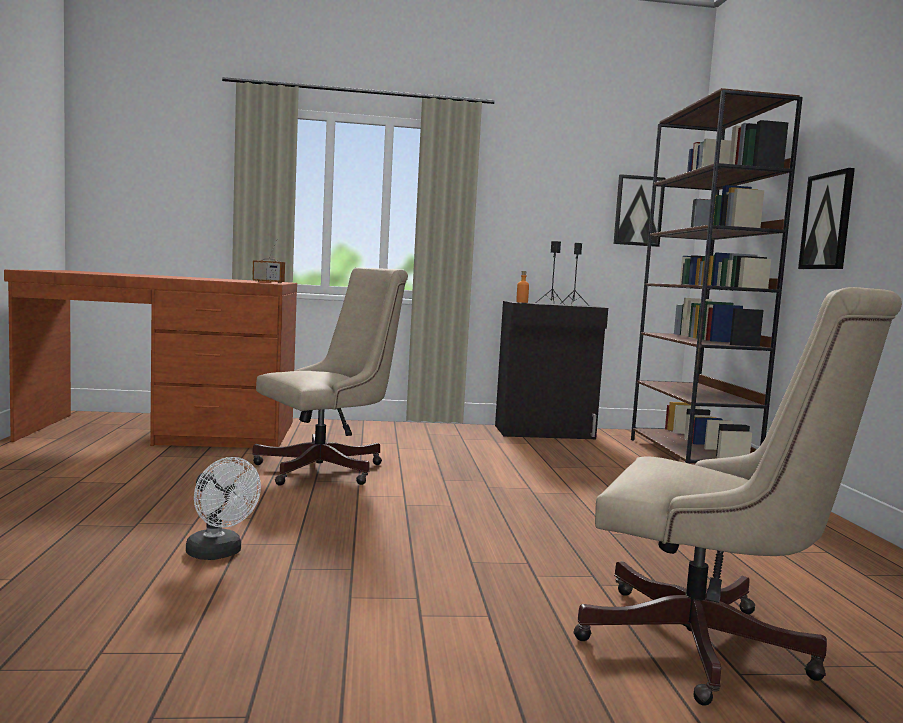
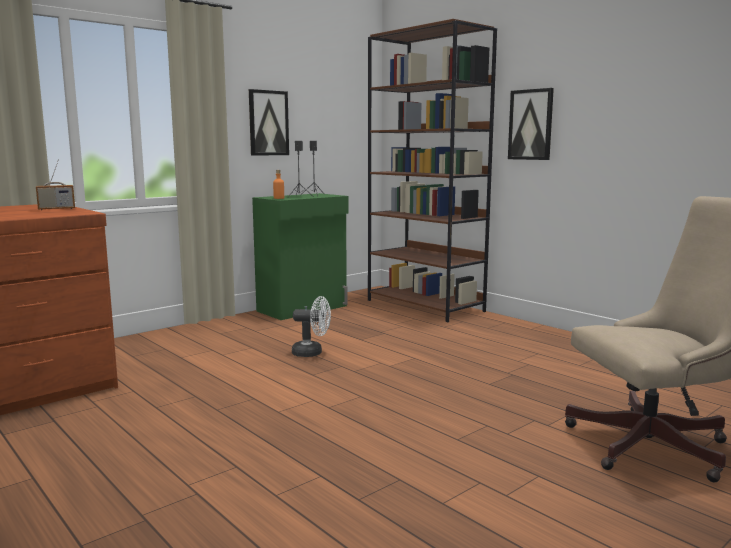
camera: 35 degrees left, 5 degrees up
white fan [186,457,261,560] -> white fan moved to [292,296,331,357]
beige office chair [253,267,408,485] -> none
black cabinet [495,301,608,439] -> green cabinet [252,193,349,320]
picture [614,174,665,247] -> picture moved to [249,89,289,156]

